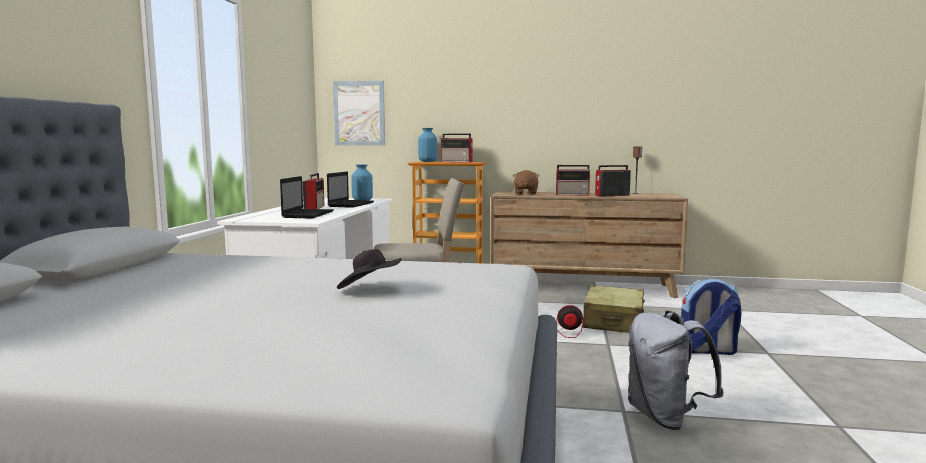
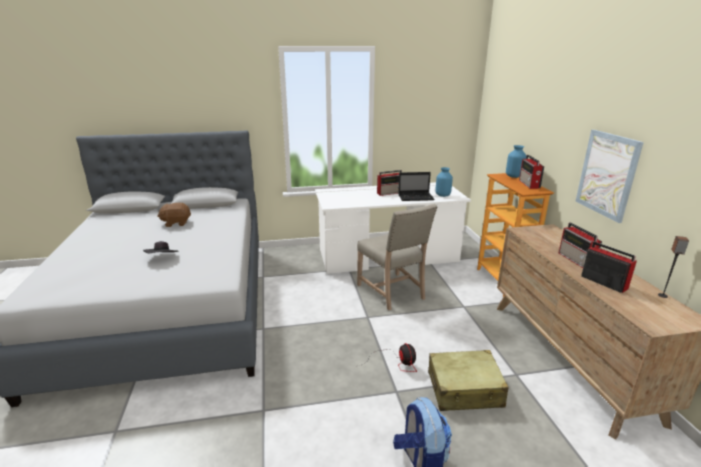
camera: 70 degrees right, 15 degrees up
laptop [280,176,334,218] -> none
picture [333,81,385,146] -> picture moved to [576,129,644,223]
brown plush toy [513,170,540,195] -> brown plush toy moved to [157,203,191,227]
grey backpack [628,311,724,430] -> none

